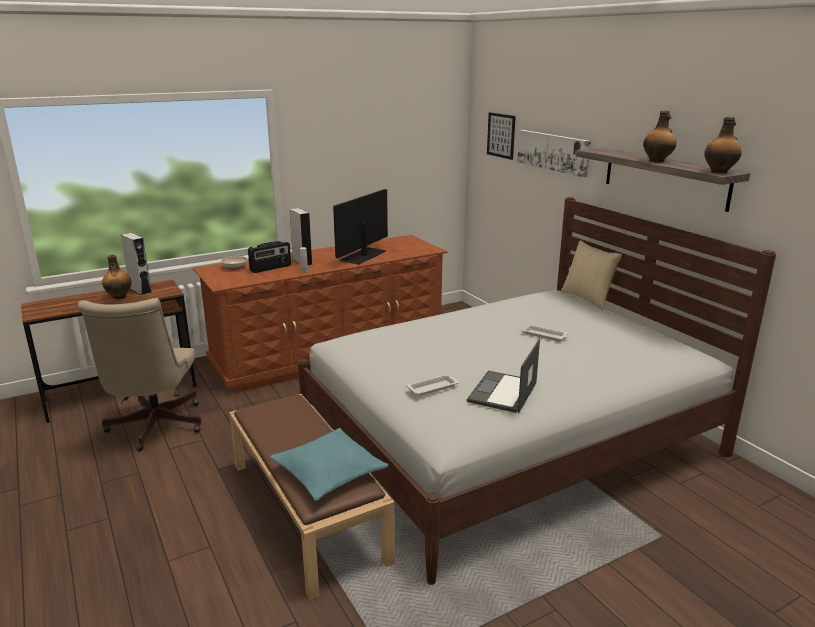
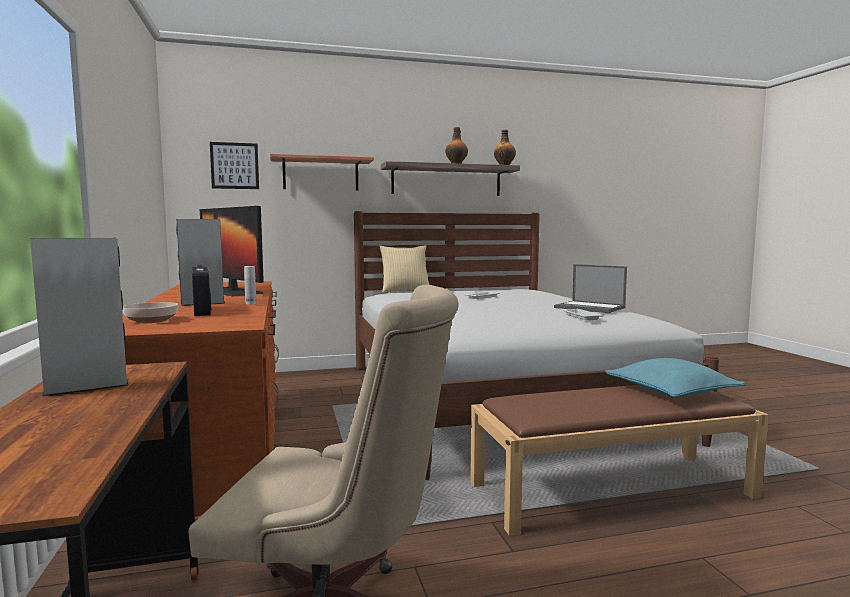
camera: 75 degrees left, 15 degrees down
bottle [102,254,131,299] -> none
picture [517,130,591,177] -> shelf [270,154,374,191]

